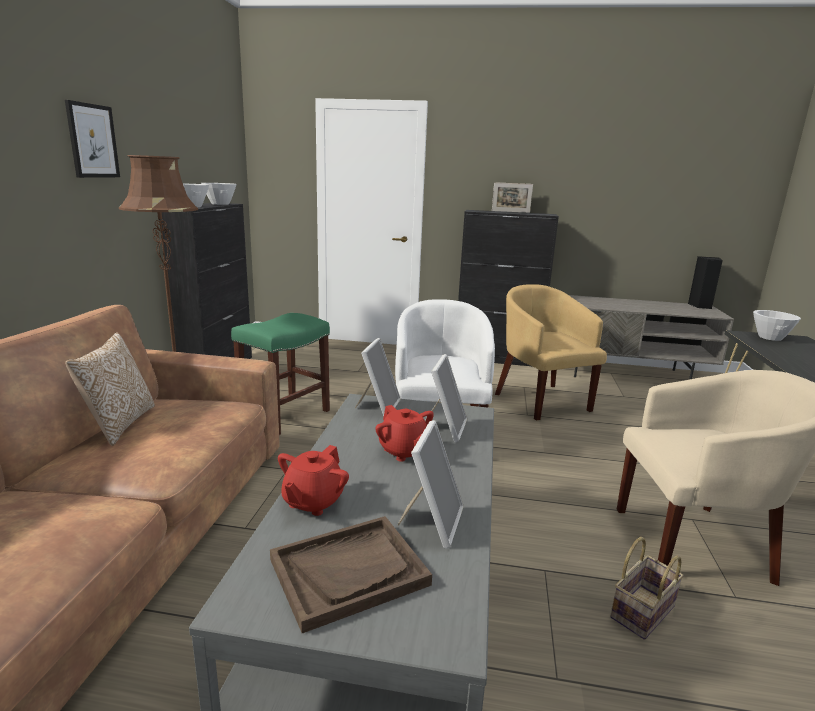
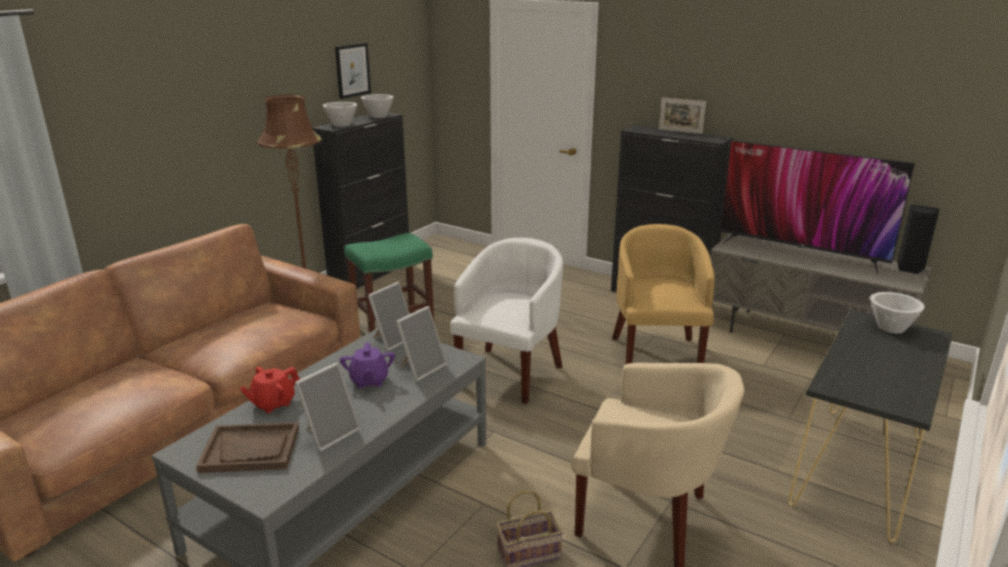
camera: 25 degrees right, 5 degrees up
picture [65,100,120,178] -> picture moved to [335,43,371,99]
pillow [65,332,155,446] -> none
red teapot [375,405,434,462] -> purple teapot [340,343,395,388]
none -> television [720,140,915,274]

